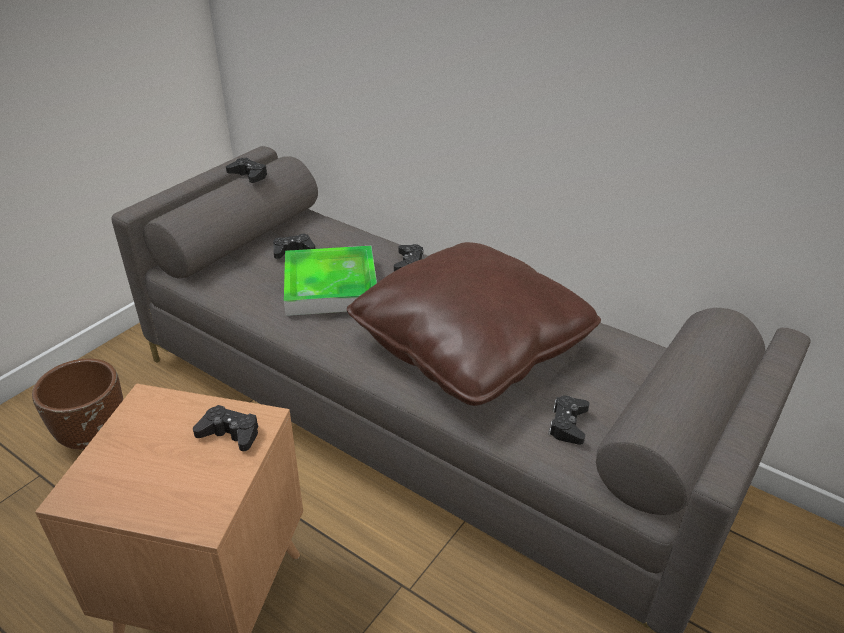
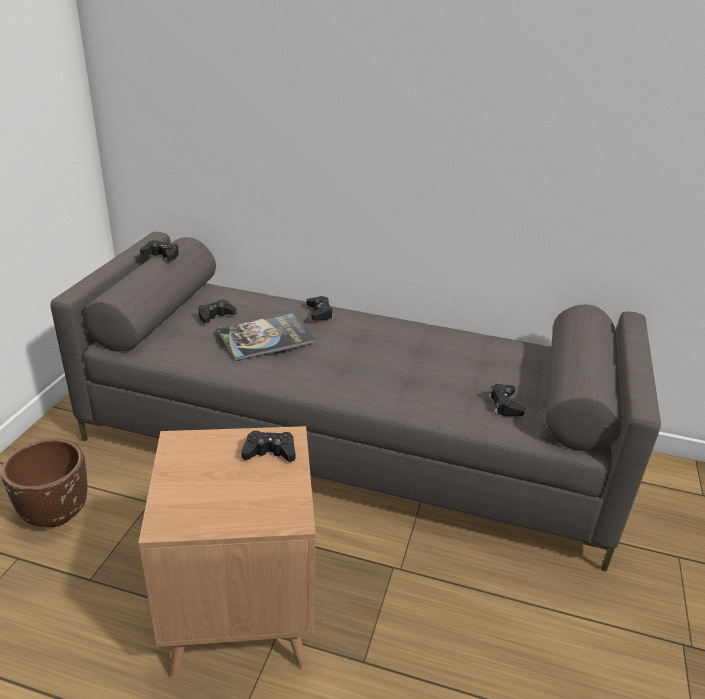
camera: 20 degrees left, 5 degrees down
tray [284,246,377,316] -> book [217,312,315,361]
brown pillow [347,242,601,406] -> none

